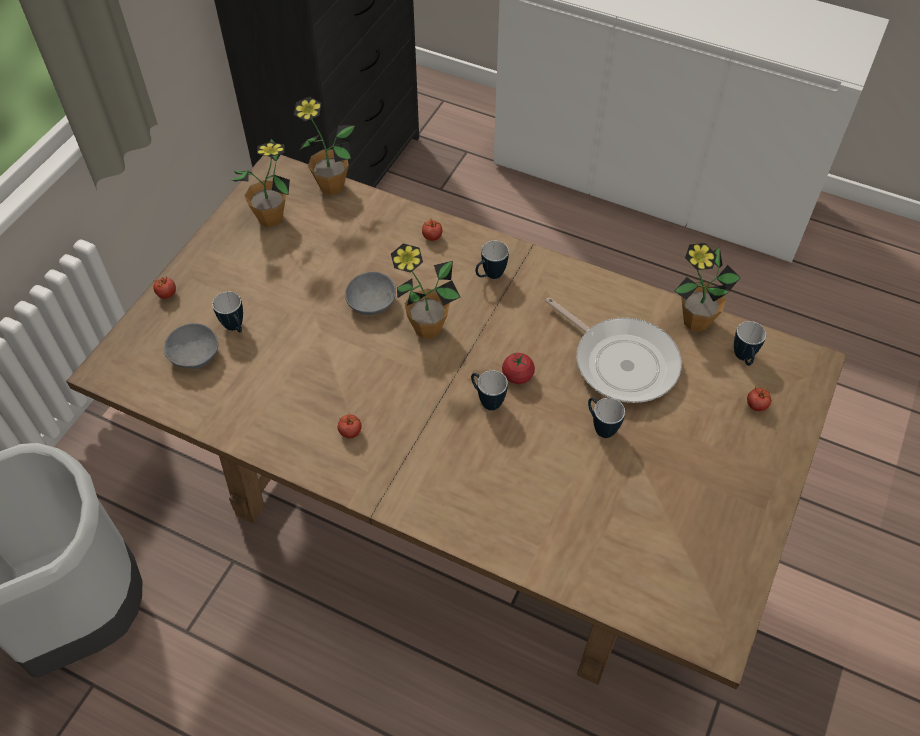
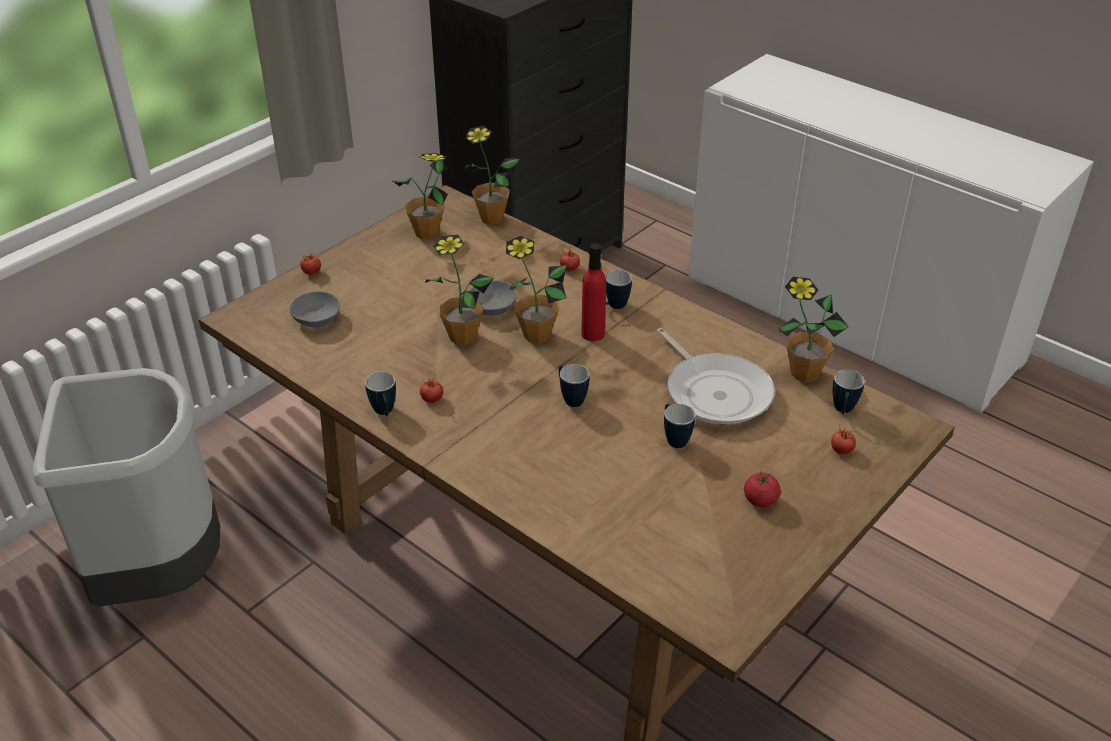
camera: 15 degrees right, 15 degrees down
mug [212,292,243,333] -> mug moved to [365,372,396,416]
tomato [502,353,535,384] -> tomato moved to [744,472,781,507]
none -> potted plant [425,235,494,345]
none -> red bottle [581,243,606,341]

